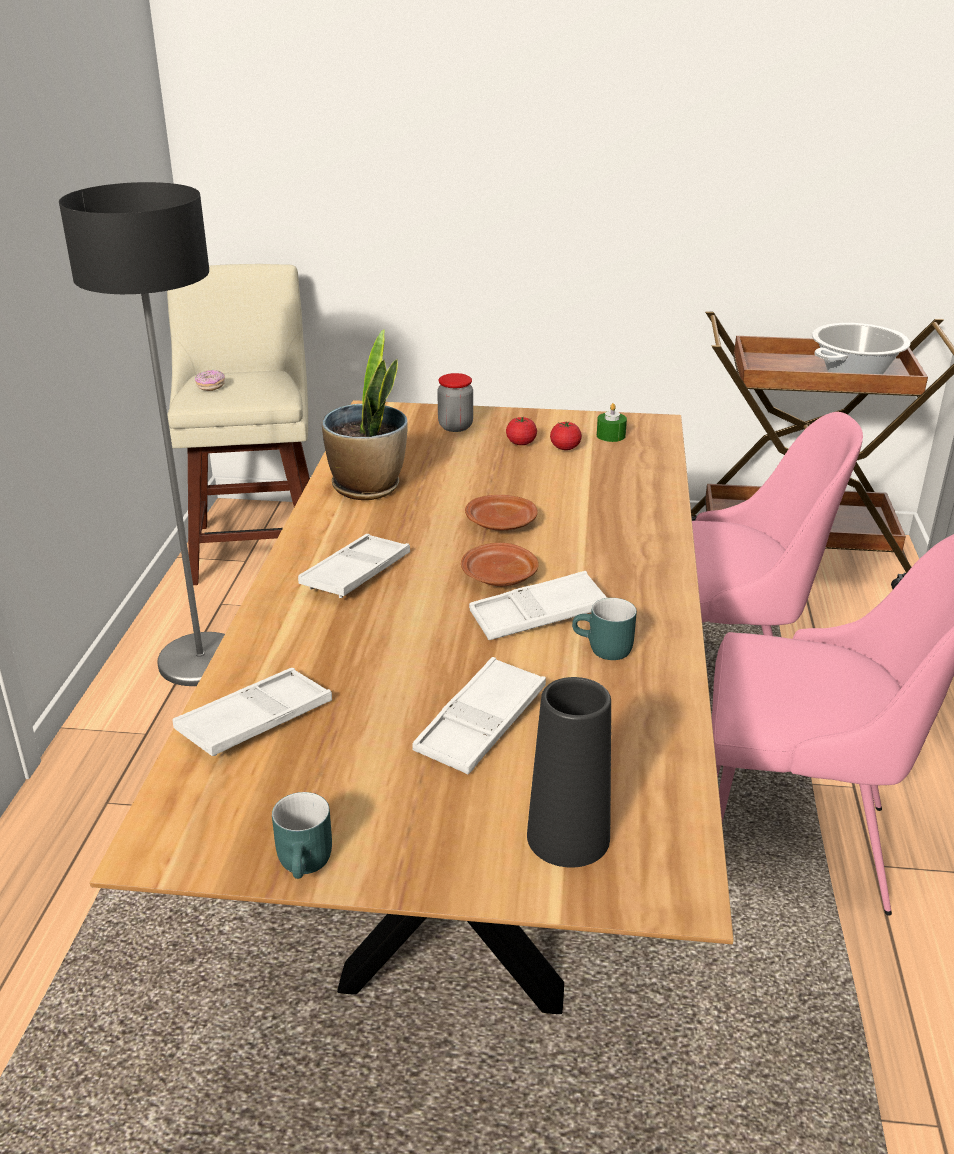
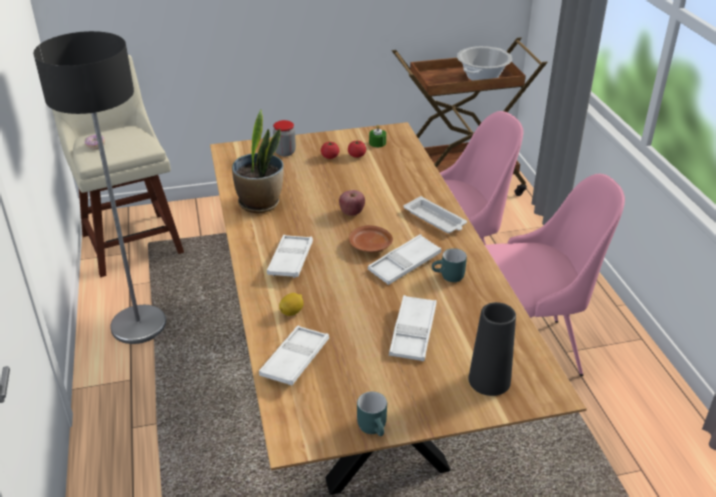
camera: 20 degrees left, 5 degrees up
brown plate [465,495,538,530] -> apple [339,190,365,216]
none -> lemon [279,293,304,316]
none -> white tray [403,196,467,233]

